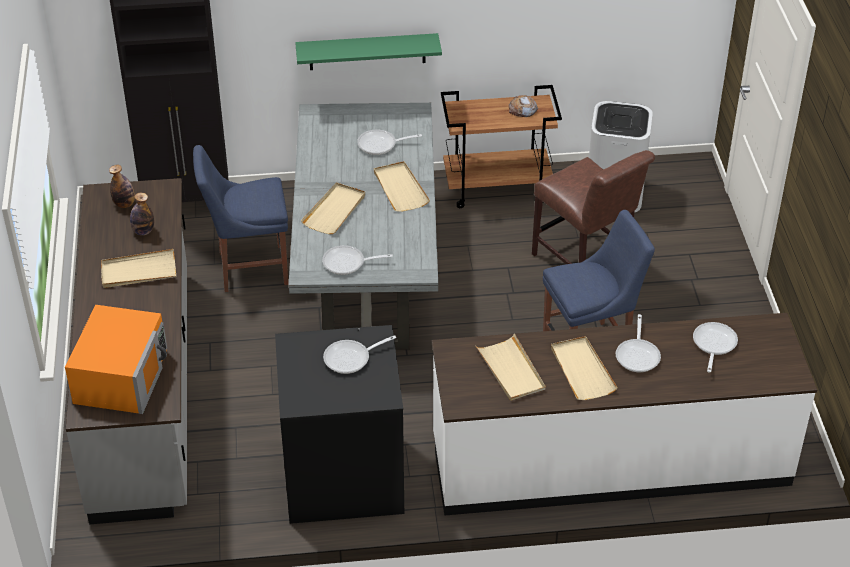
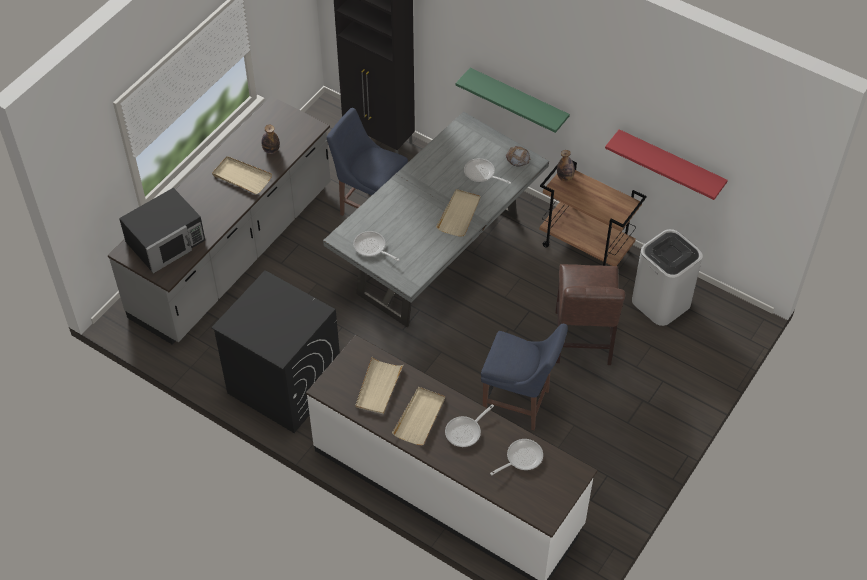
camera: 40 degrees right, 10 degrees up
orange microwave [65,305,167,414] -> black microwave [119,188,205,273]
bottle [109,165,135,208] -> bottle moved to [557,150,575,181]
beige tray [301,182,365,234] -> none
frying pan [323,335,396,374] -> none
bread [509,95,538,117] -> bread moved to [506,146,530,166]
none -> red shelf [605,129,728,200]

